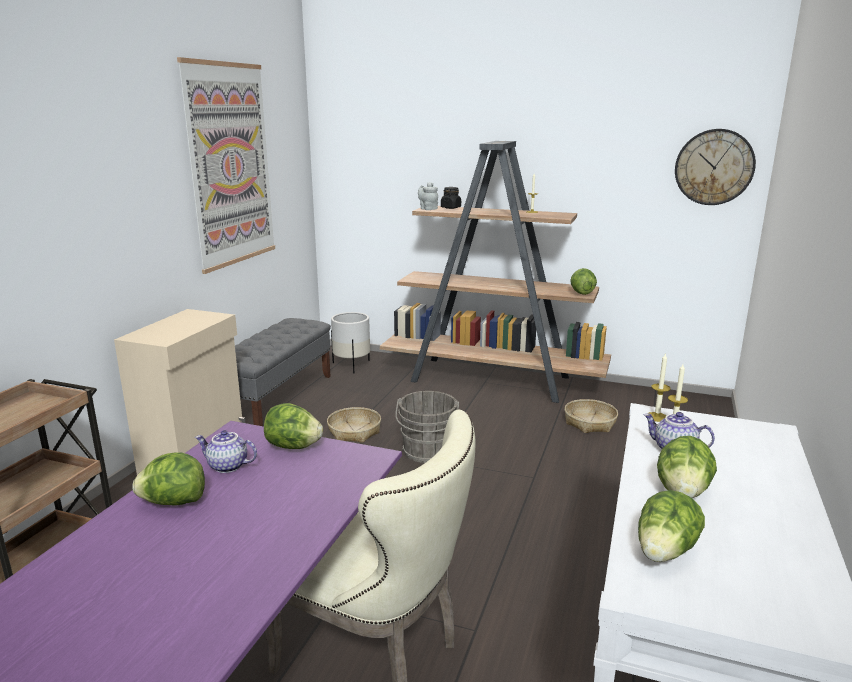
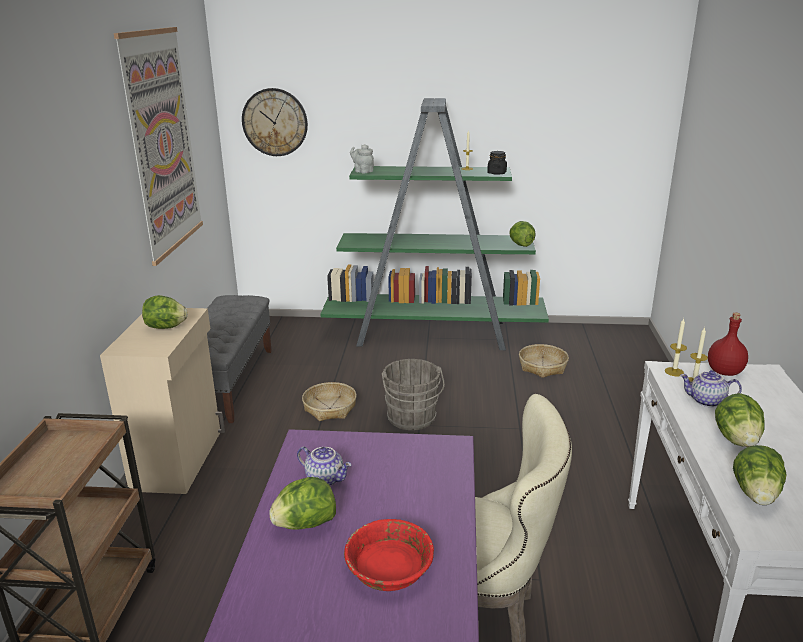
camera: 15 degrees left, 5 degrees up
teapot [195,430,257,473] -> teapot turned 150 degrees counterclockwise [297,447,352,486]
lettuce [264,403,323,449] -> lettuce moved to [142,295,188,329]
white planter [331,312,370,374] -> none
brown bookcase [380,141,611,403] -> green bookcase [320,98,549,351]
black jar [441,187,461,209] -> black jar moved to [487,151,507,175]
wall clock [675,129,756,205] -> wall clock moved to [242,88,308,156]
none -> red bowl [344,519,434,591]
none -> red bottle [708,313,748,376]

